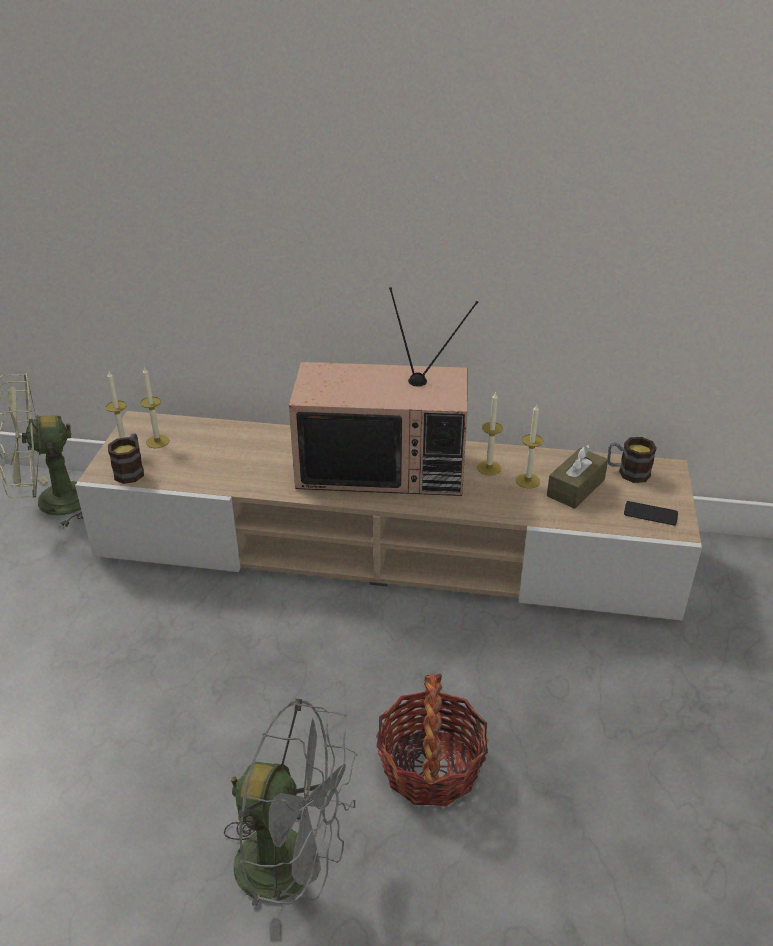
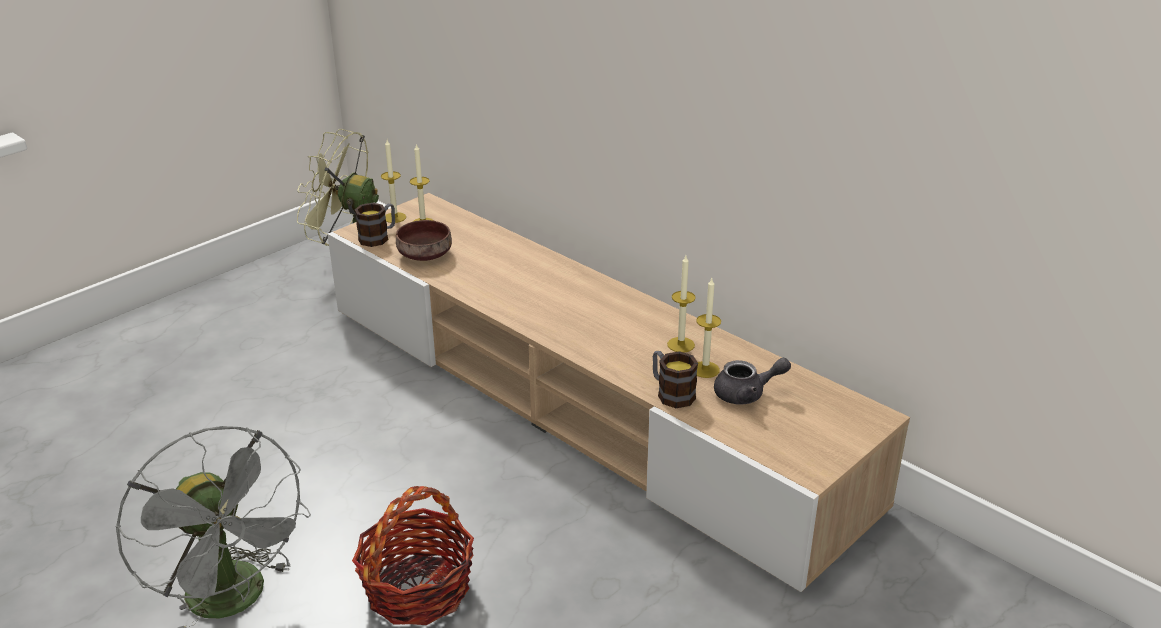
camera: 35 degrees right, 5 degrees down
television [289,287,478,496] -> none
brown tissue box [547,444,608,509] -> grey teapot [714,358,791,404]
mug [608,437,657,483] -> mug moved to [653,351,698,408]
phone [624,501,678,525] -> none
none -> brown bowl [396,220,452,261]

